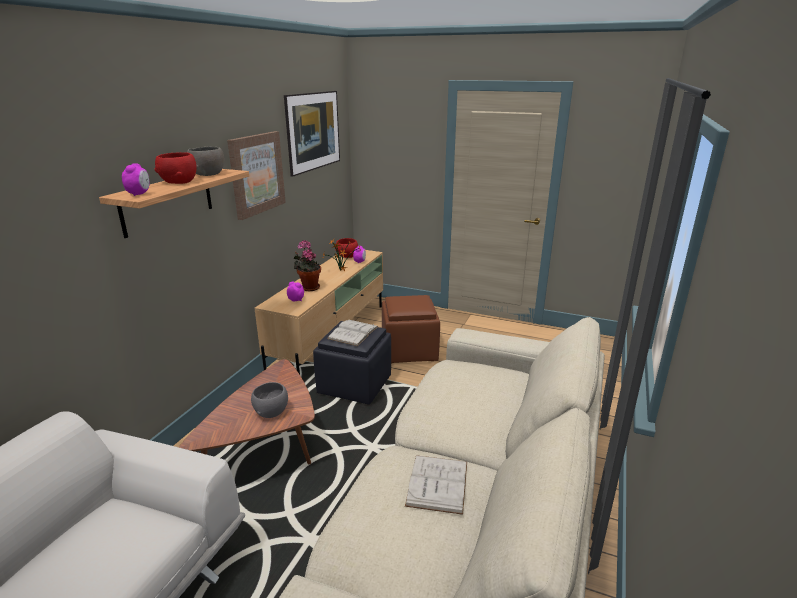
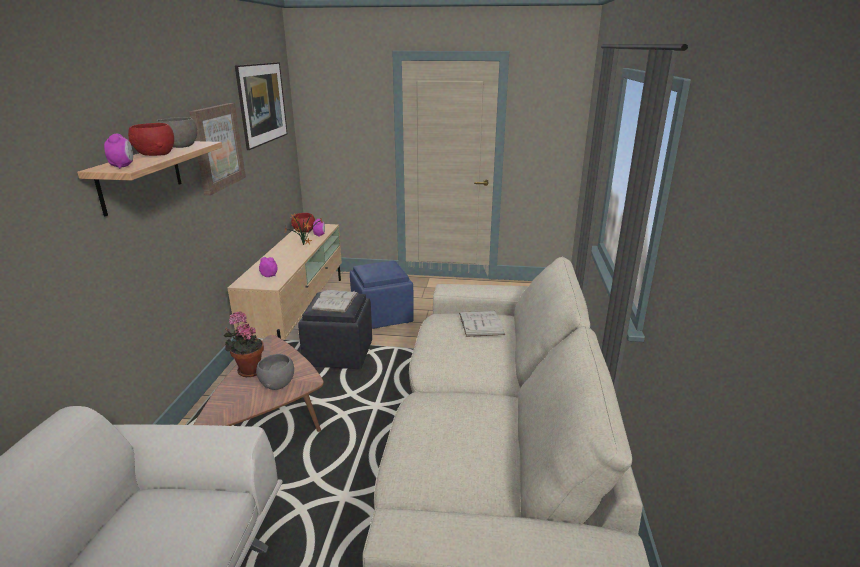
camera: 15 degrees left, 0 degrees up
potted plant [294,240,321,291] -> potted plant moved to [224,312,264,377]
brown ottoman [382,295,440,363] -> blue ottoman [350,261,414,329]
white book [405,455,467,515] -> white book moved to [459,311,505,337]

